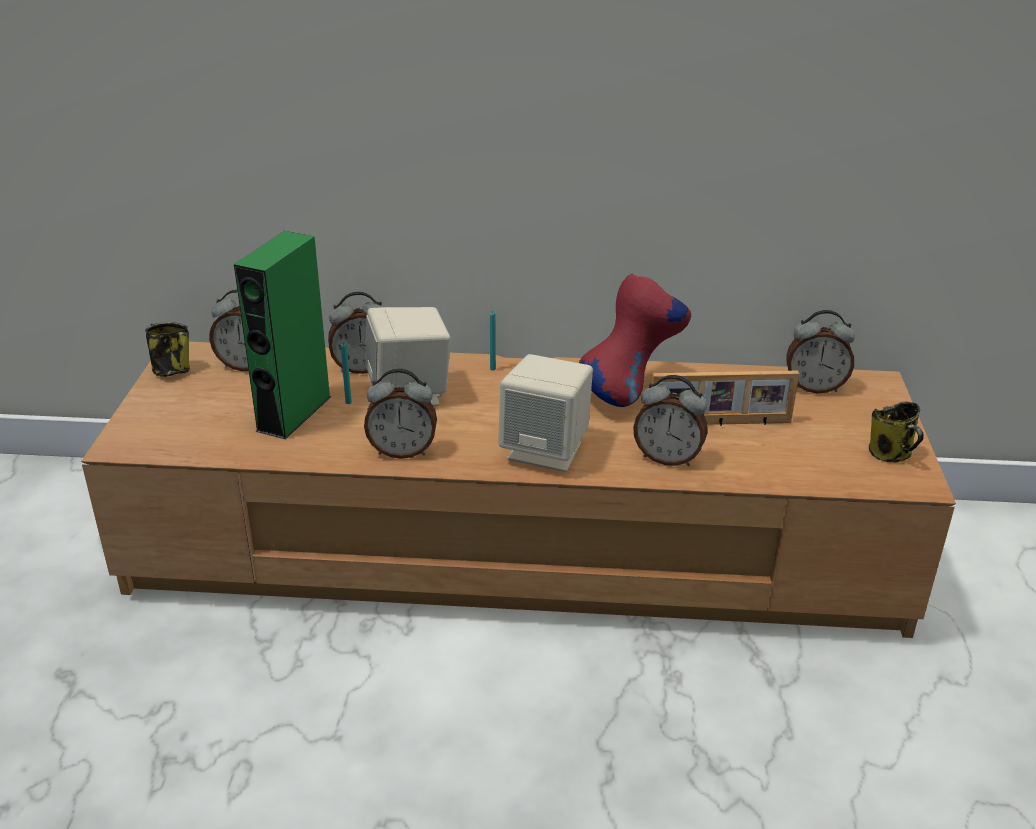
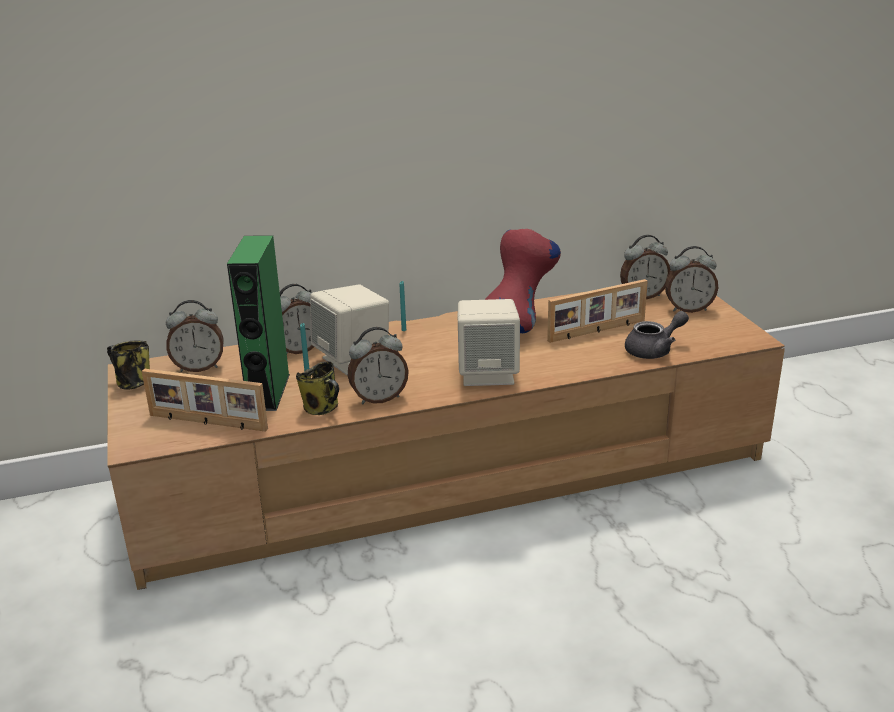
camera: 20 degrees left, 5 degrees down
alarm clock [633,375,708,466] -> alarm clock moved to [665,246,718,313]
mug [869,401,924,463] -> mug moved to [296,361,339,415]
none -> picture frame [142,369,268,432]
none -> grey teapot [625,311,689,359]

